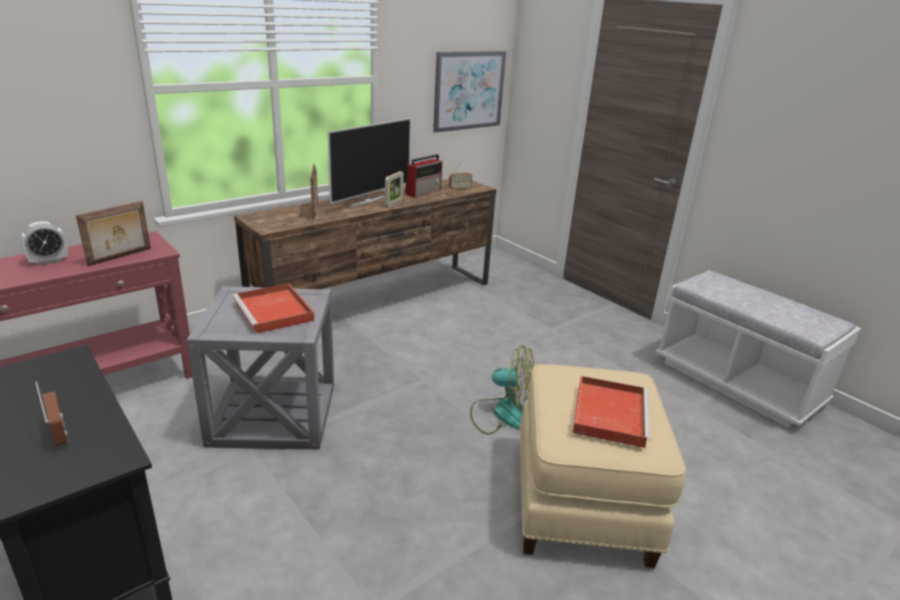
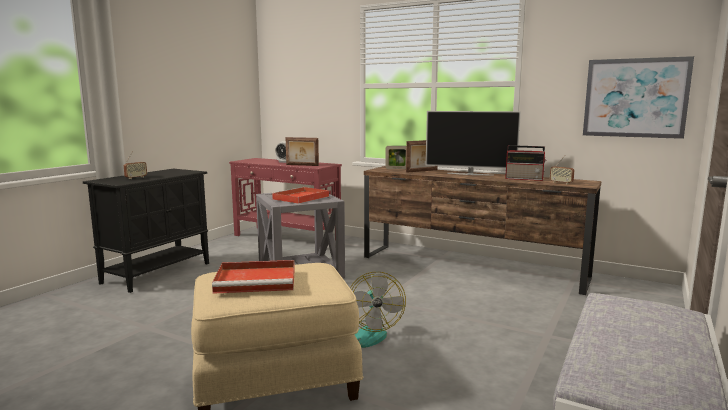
camera: 70 degrees right, 15 degrees down
picture frame [385,171,404,208] -> picture frame moved to [385,146,406,169]

